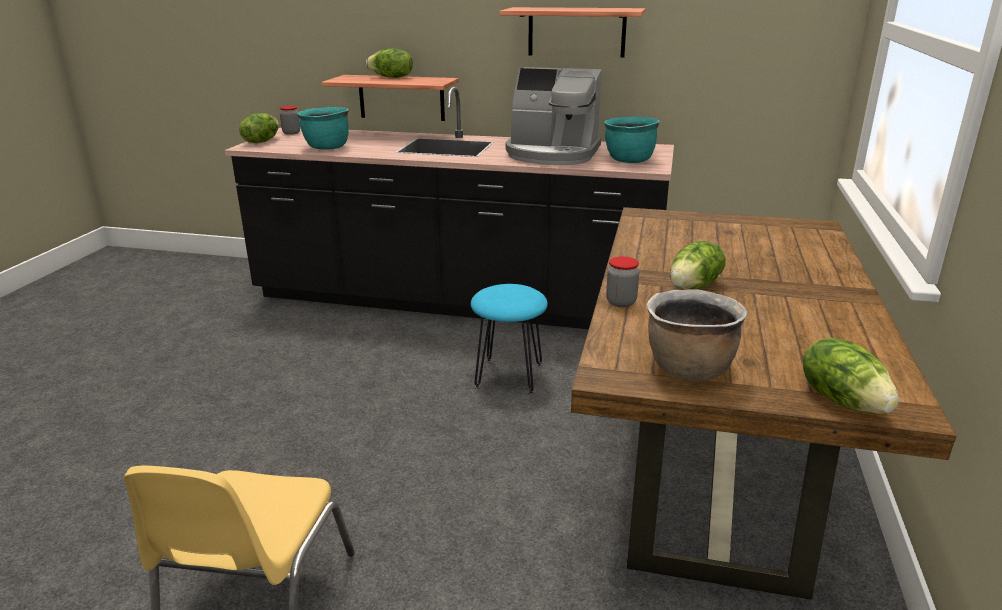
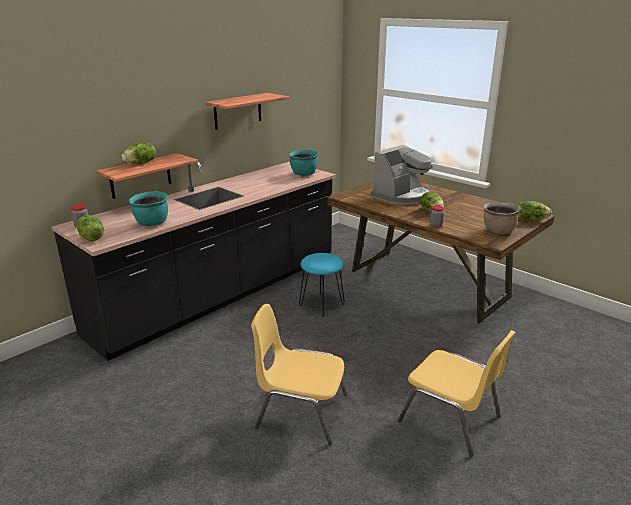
camera: 60 degrees left, 0 degrees up
coffee machine [506,67,602,165] -> coffee machine moved to [371,145,433,205]
none -> yellow chair [251,304,347,445]

